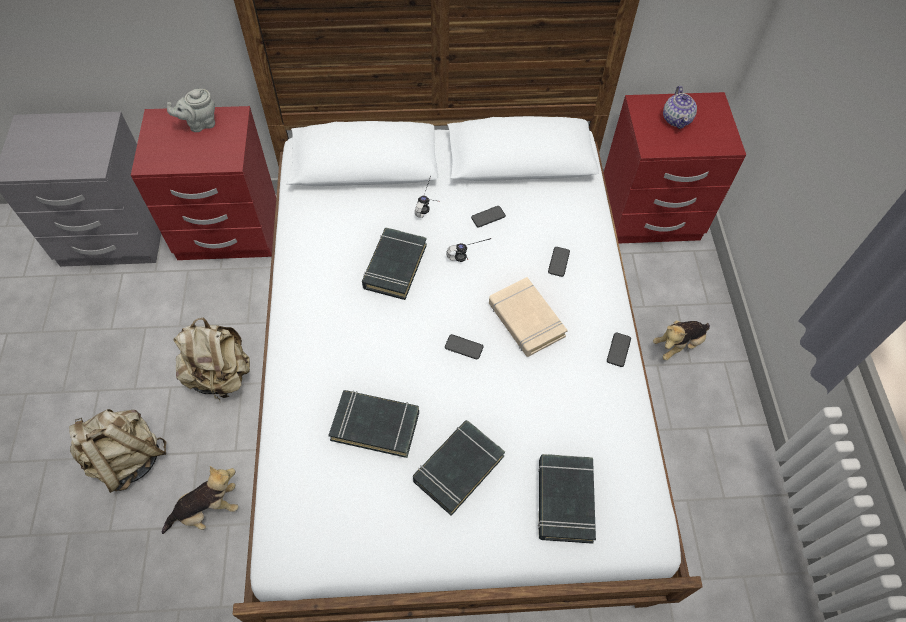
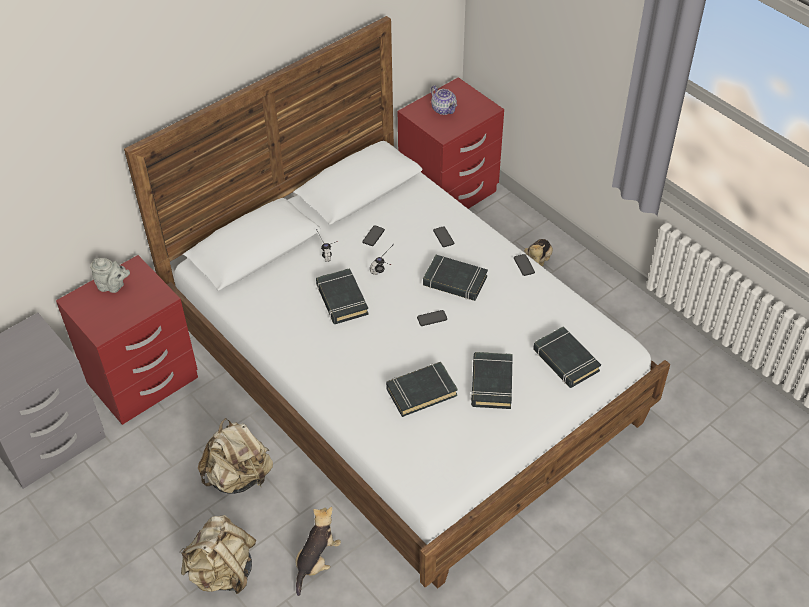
camera: 35 degrees left, 10 degrees down
grey teapot [167,89,215,132] -> grey teapot turned 105 degrees counterclockwise [90,258,130,293]
beige book [489,277,568,357] -> black book [423,255,488,301]

